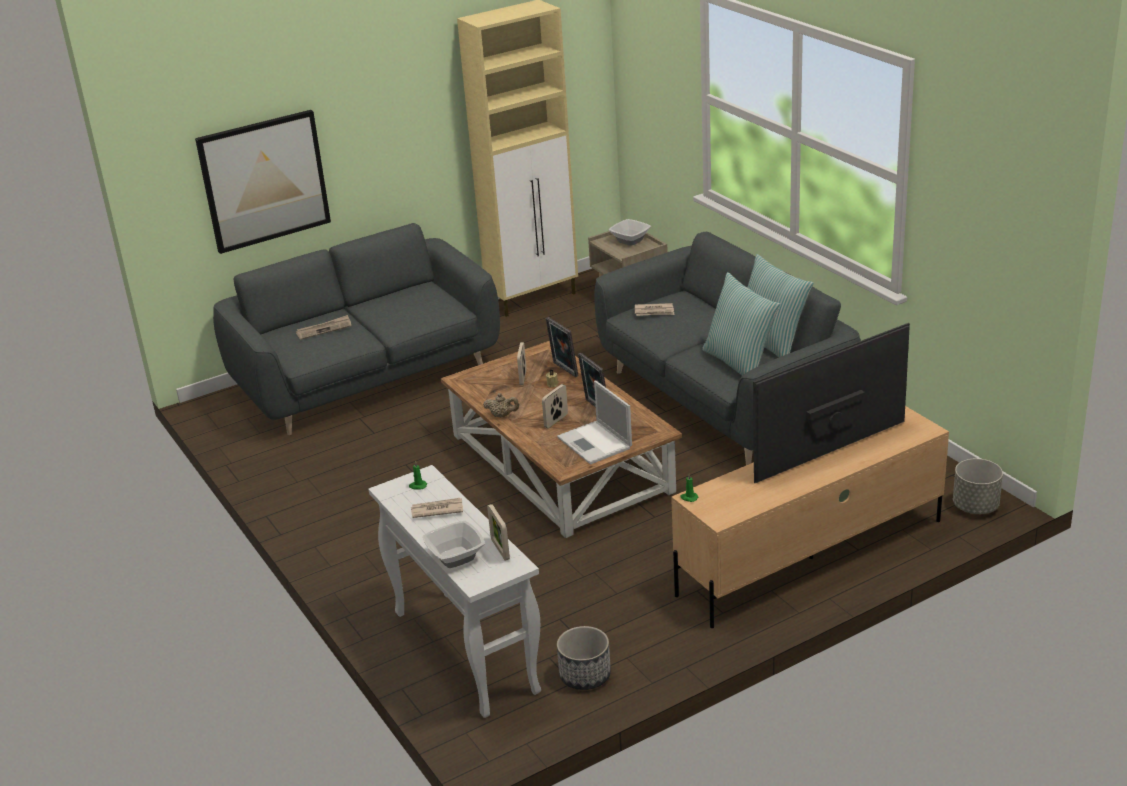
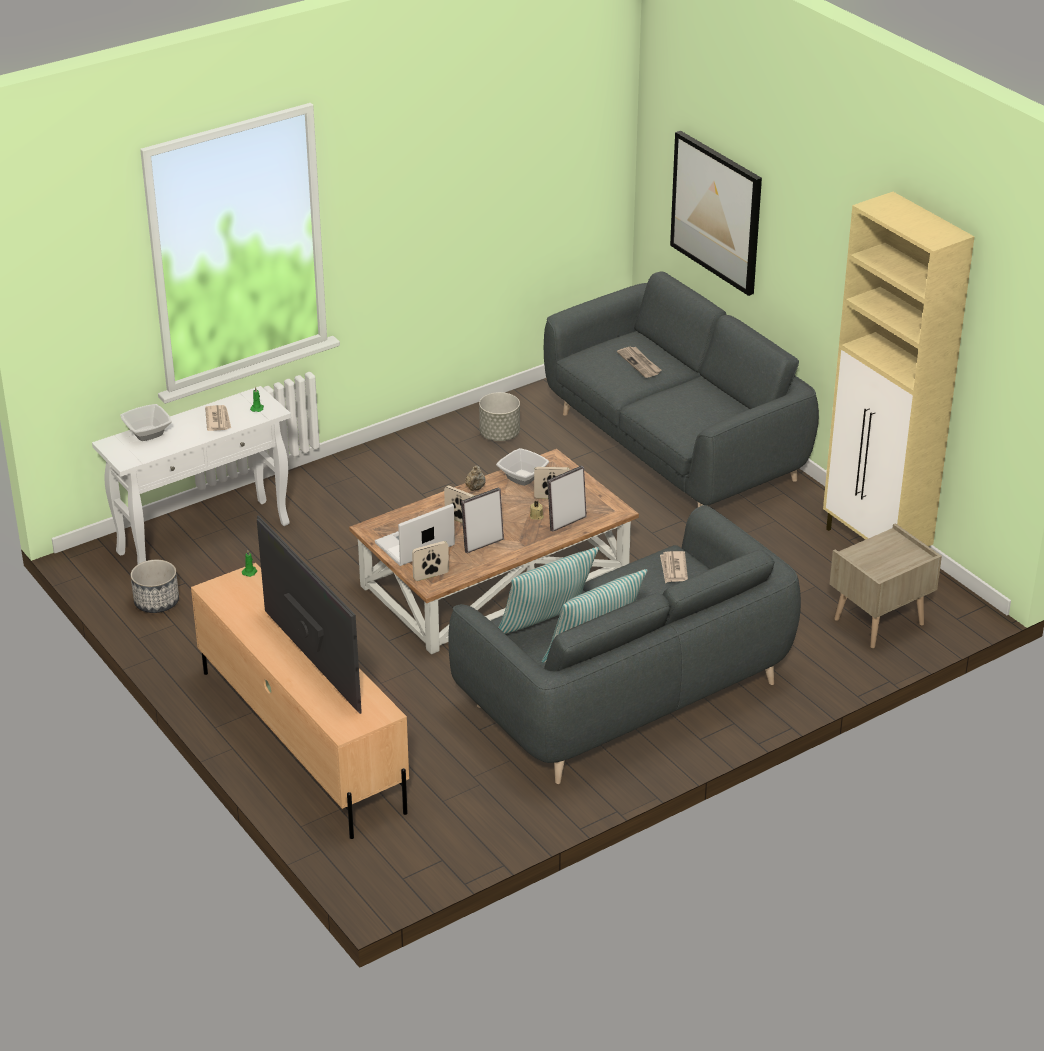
camera: 85 degrees right, 5 degrees up
picture frame [487,504,510,561] -> picture frame moved to [412,541,449,581]
bowl [608,219,651,246] -> bowl moved to [496,448,549,486]
grey planter [953,459,1003,514] -> grey planter moved to [479,392,520,441]

